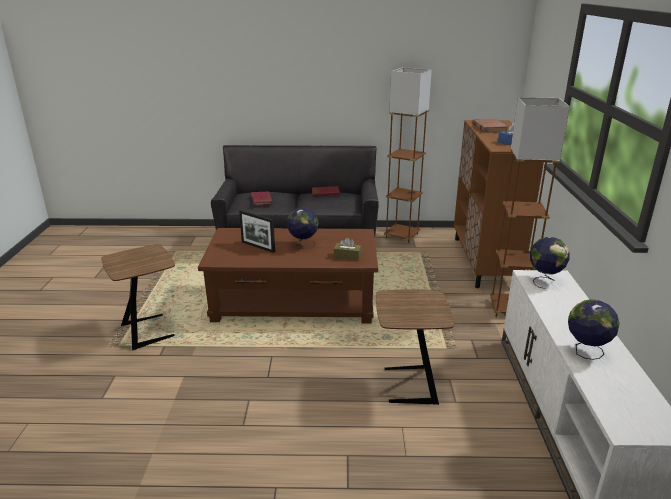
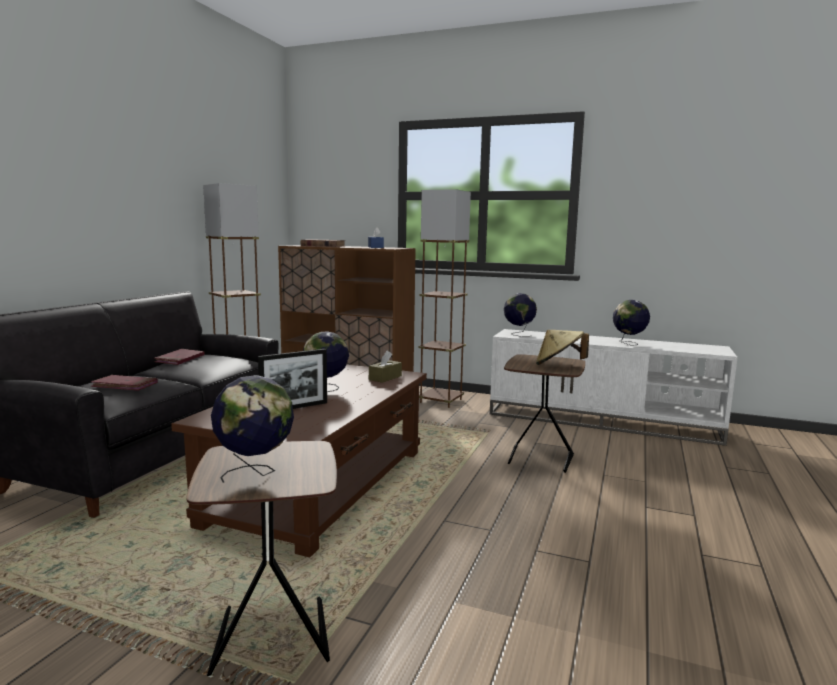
camera: 70 degrees left, 15 degrees down
none -> globe [211,375,294,483]
none -> beige hat [536,330,589,365]

